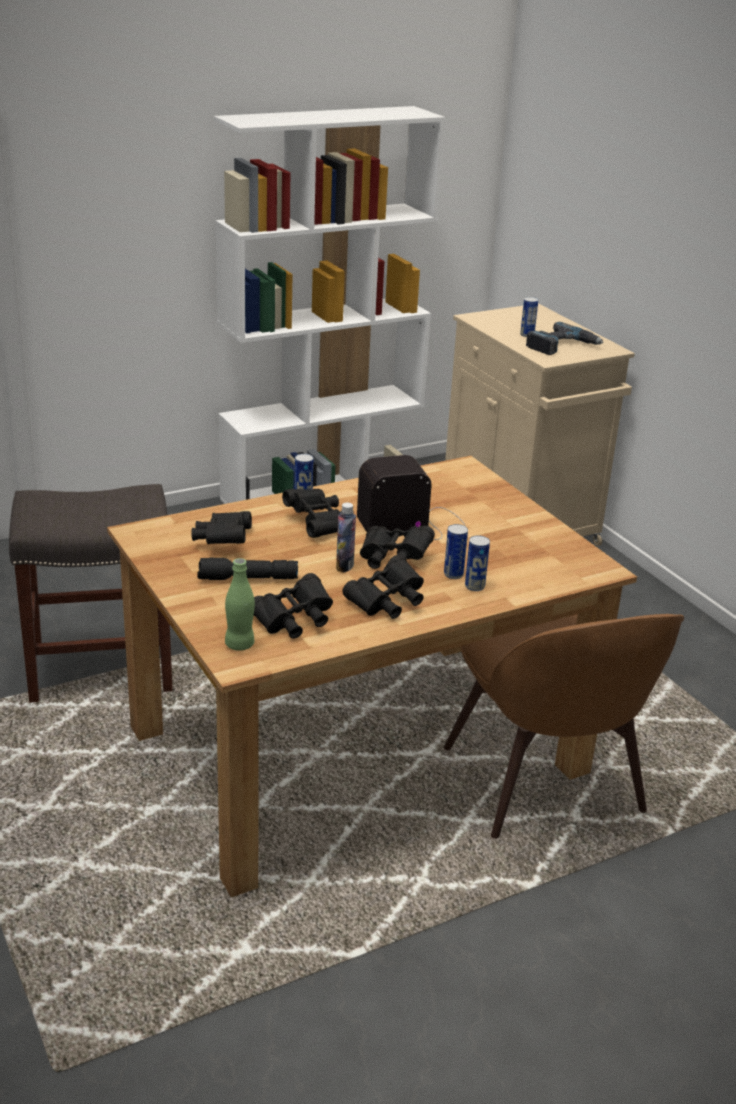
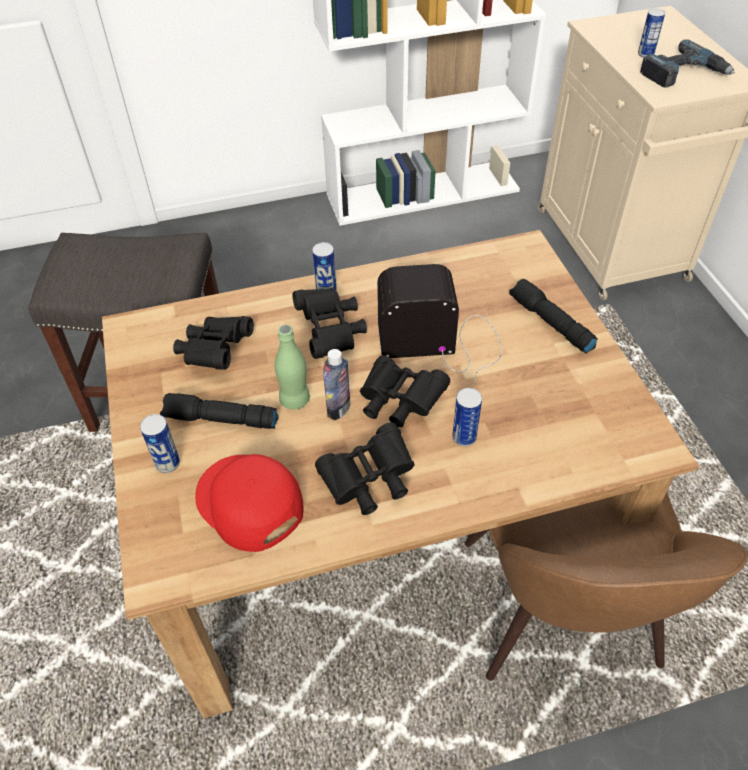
camera: 15 degrees right, 20 degrees up
green bottle [225,558,255,651] -> green bottle moved to [275,325,310,410]
black binoculars [254,573,333,639] -> red cap [195,454,304,552]
can [465,536,490,591] -> can moved to [140,414,180,473]
none -> black flashlight [509,279,598,354]

